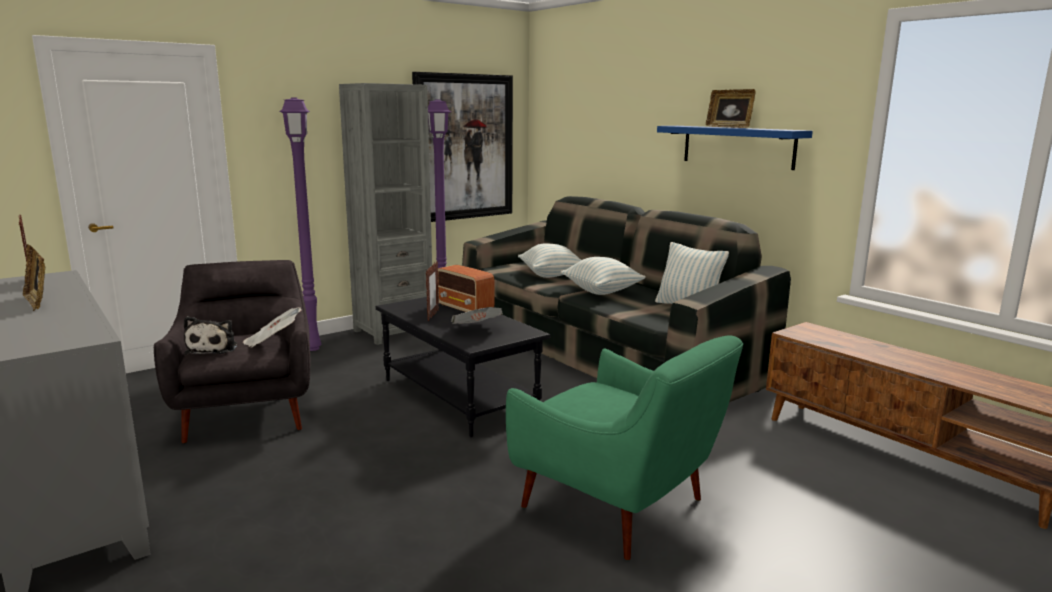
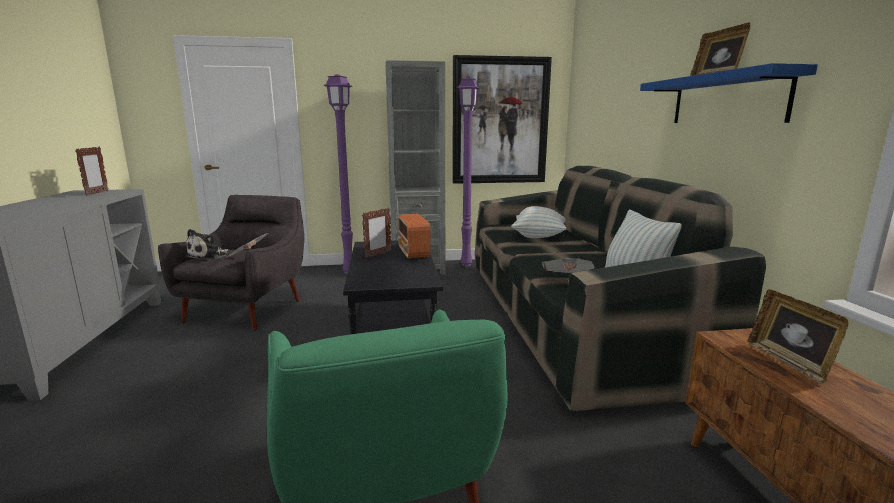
camera: 30 degrees right, 0 degrees up
picture frame [23,244,45,311] -> picture frame moved to [748,289,848,384]
newspaper [451,307,503,324] -> newspaper moved to [541,258,595,273]
pillow [560,257,645,295] -> none

